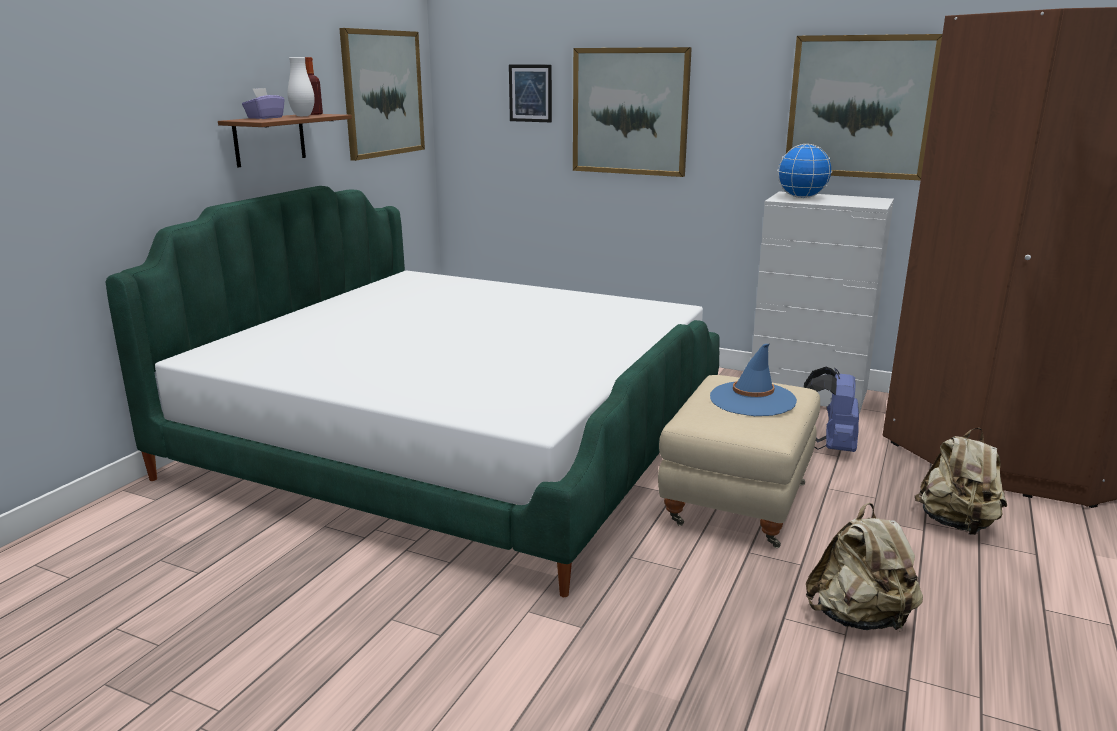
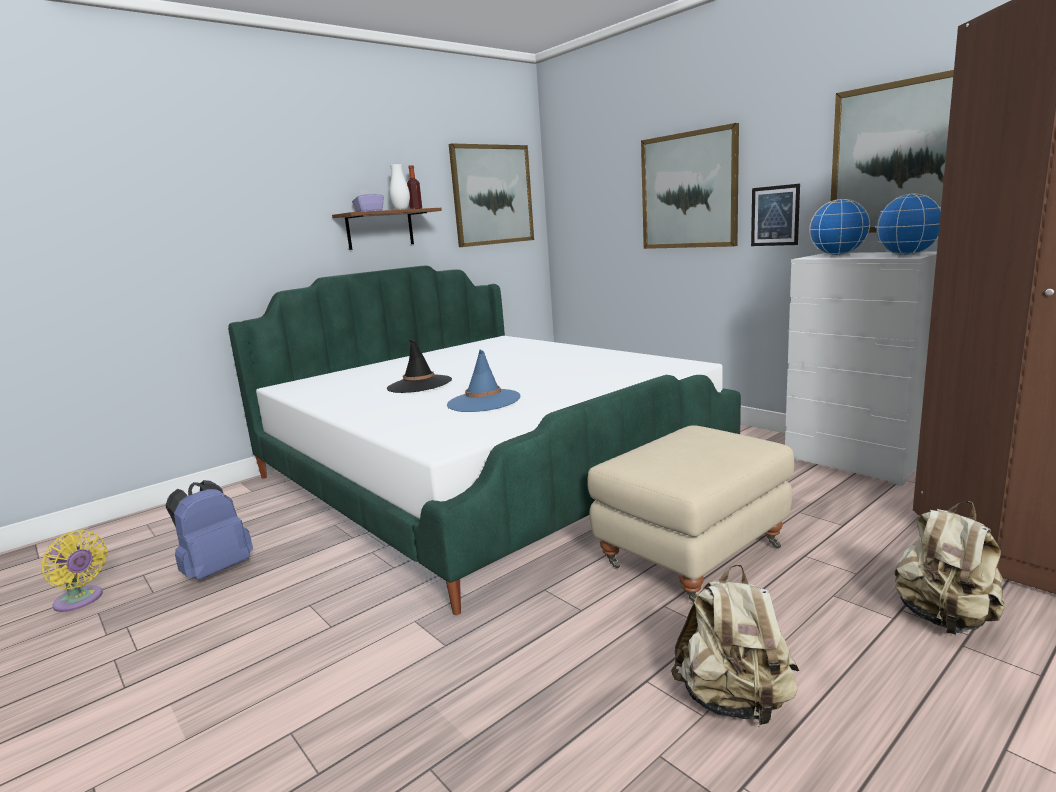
camera: 25 degrees right, 5 degrees down
picture [509,65,552,122] -> picture moved to [751,184,800,246]
blue hat [710,344,797,416] -> blue hat moved to [447,350,520,412]
blue backpack [804,367,859,452] -> blue backpack moved to [166,480,253,580]
none -> yellow fan [41,530,107,612]
none -> black hat [387,339,452,393]
none -> globe [875,193,941,256]

